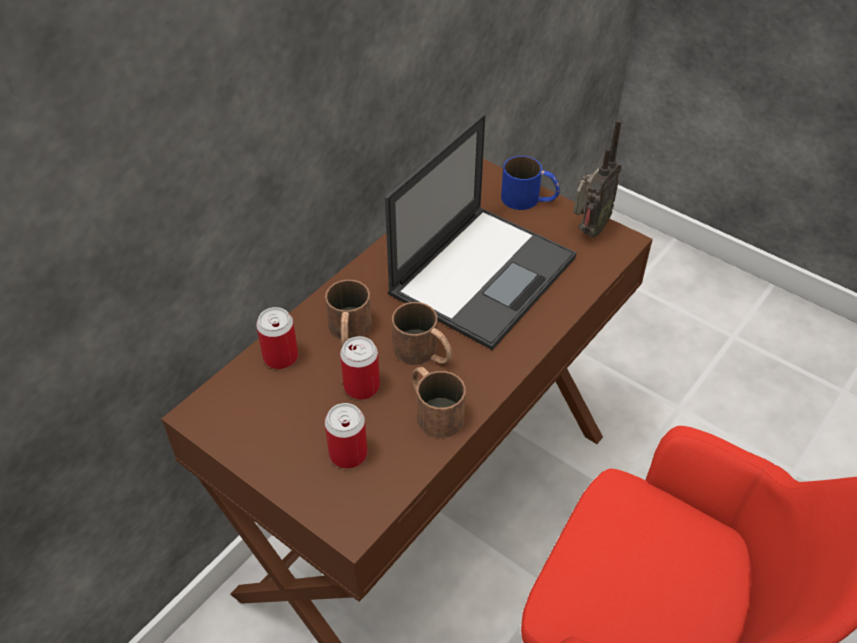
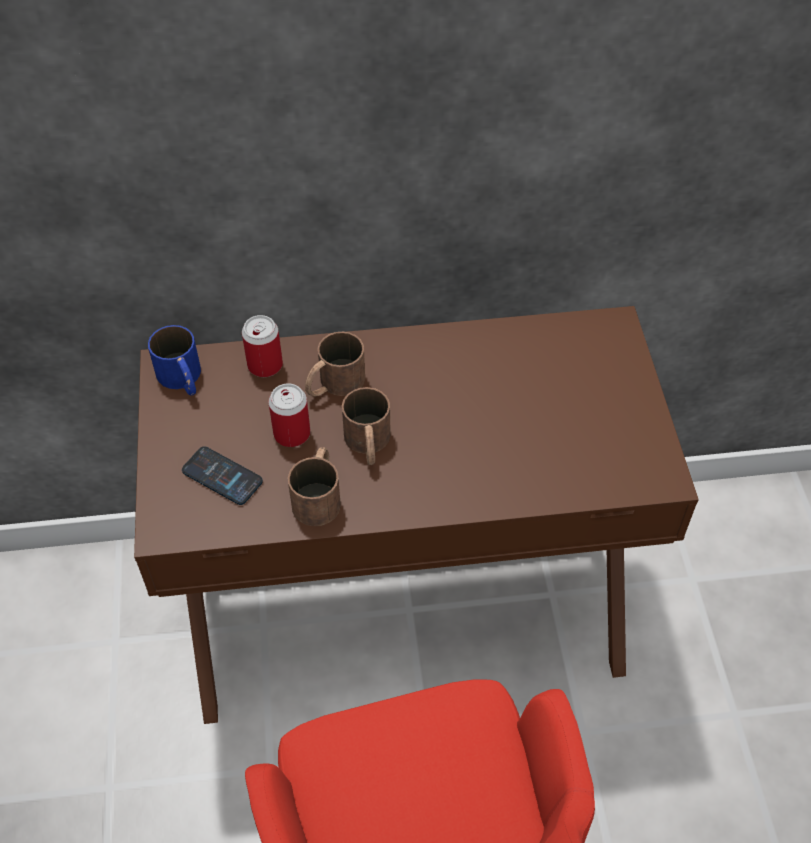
camera: 45 degrees right, 5 degrees up
can [325,403,368,469] -> phone [182,446,263,505]
laptop [385,114,577,350] -> none
blue mug [501,156,560,210] -> blue mug moved to [148,325,201,396]
radio [573,119,621,237] -> none

